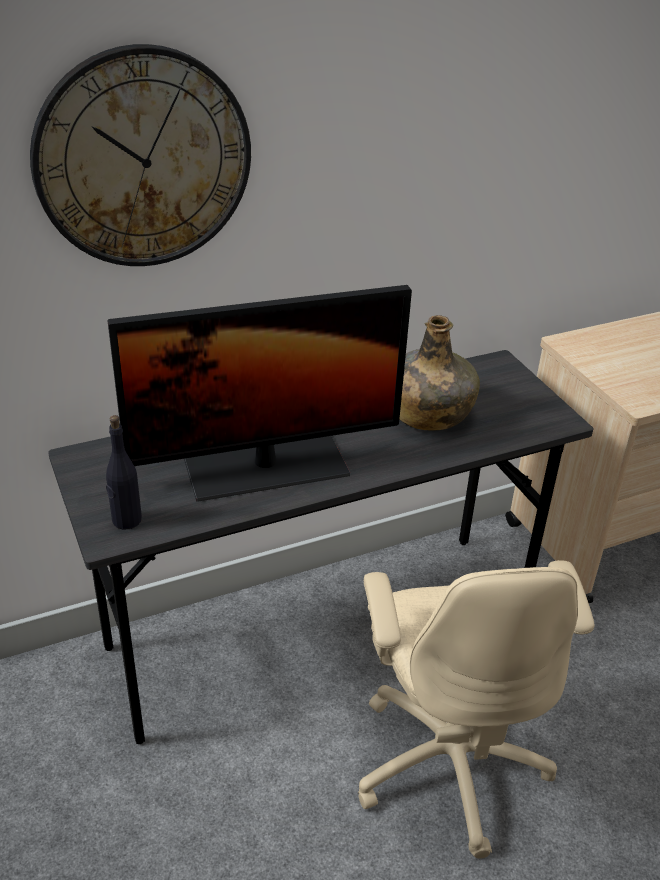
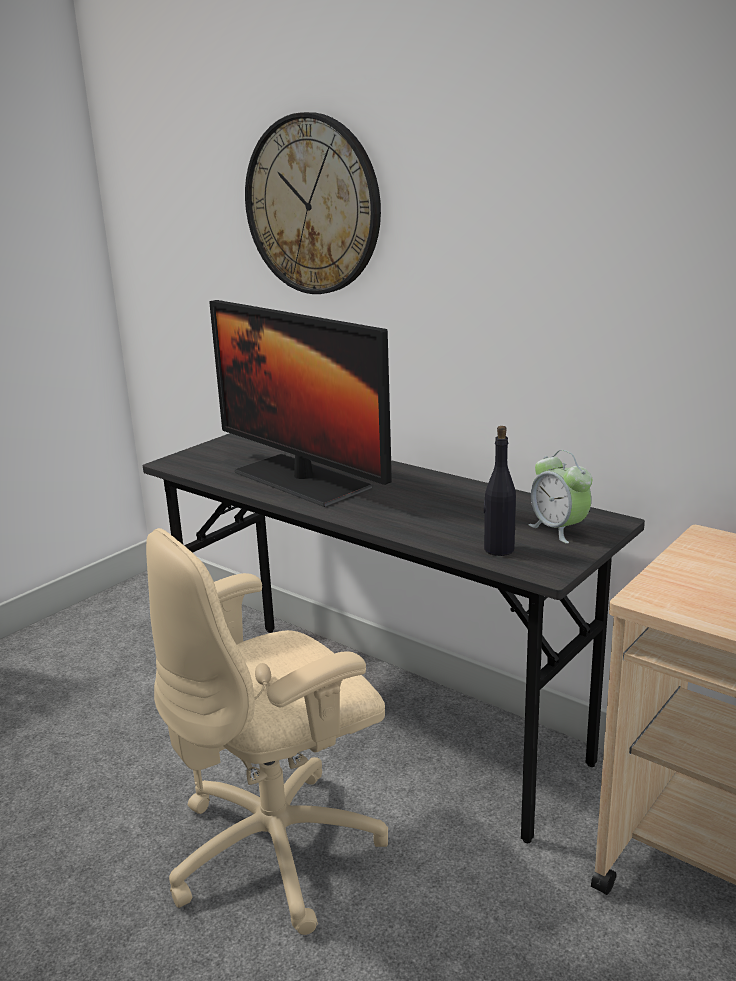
camera: 65 degrees right, 15 degrees down
black bottle [106,415,142,530] -> black bottle moved to [484,426,516,556]
green bottle [399,315,480,431] -> none
none -> alarm clock [529,450,592,544]

